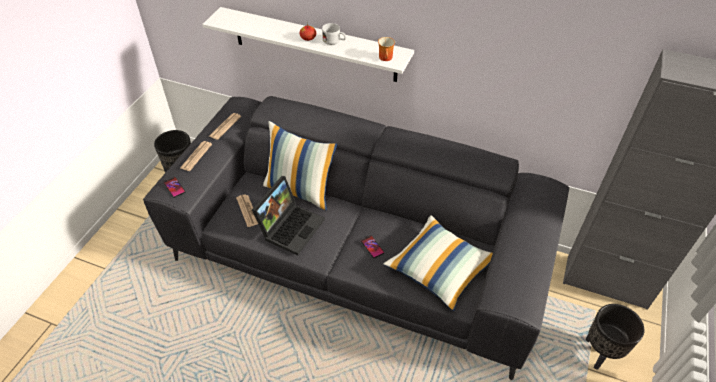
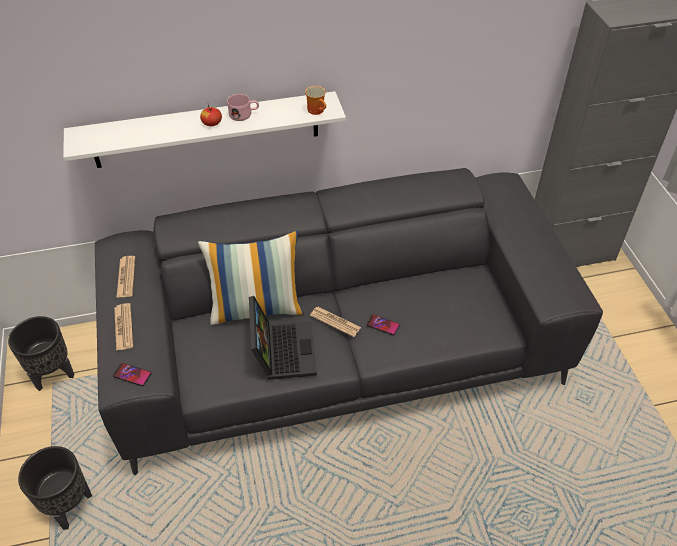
camera: 35 degrees left, 0 degrees up
newspaper [236,195,258,227] -> newspaper moved to [310,307,361,337]
white mug [322,23,346,45] -> pink mug [227,94,259,121]
pillow [383,215,493,311] -> none
black planter [585,304,644,370] -> black planter moved to [18,446,92,530]

